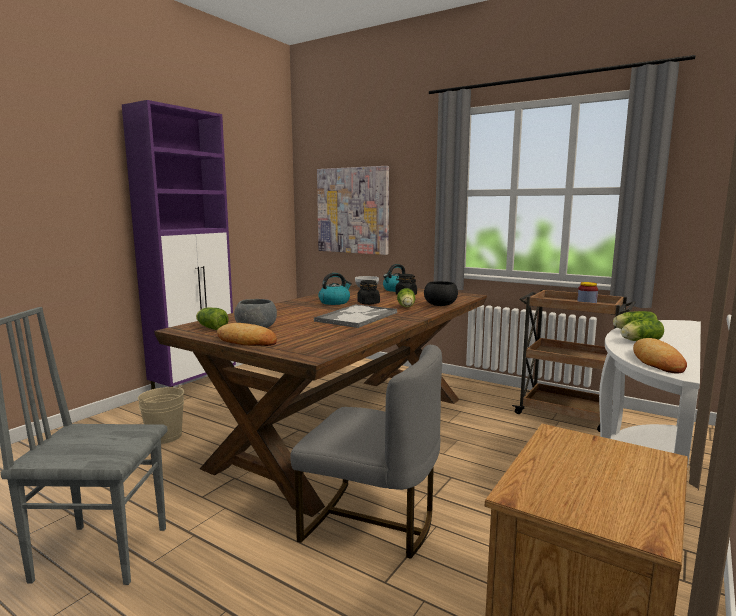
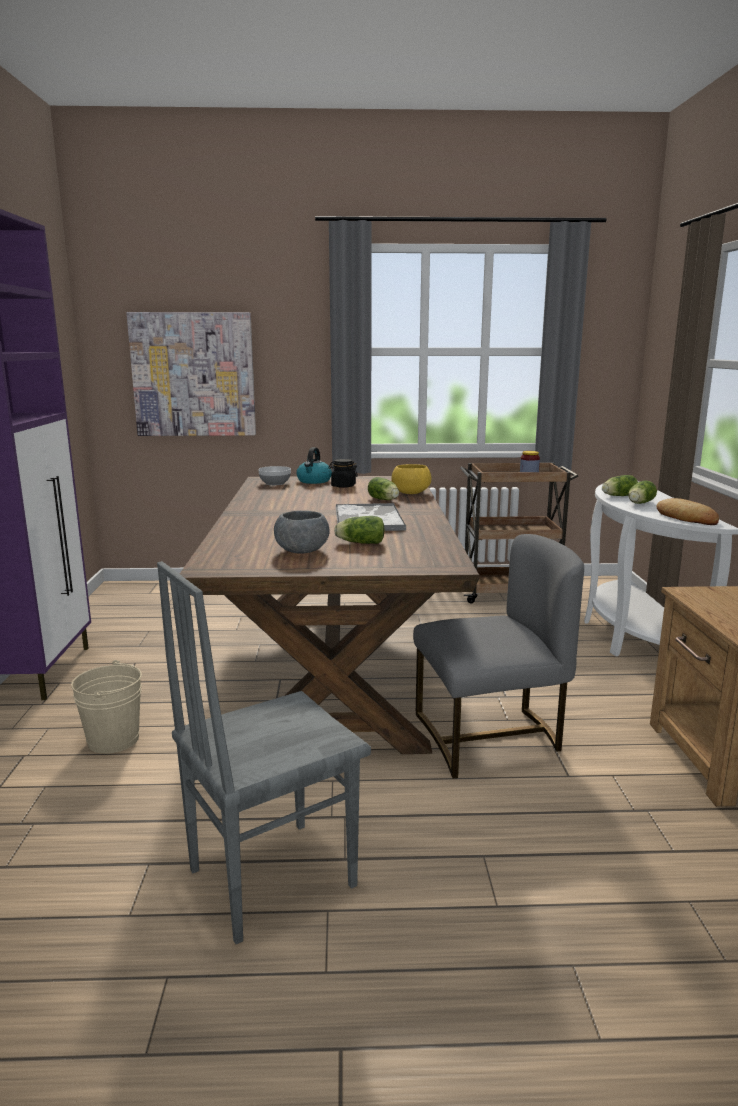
camera: 35 degrees left, 5 degrees up
lettuce [196,308,229,330] -> lettuce moved to [334,516,385,544]
bread [217,323,277,346] -> none
kettle [318,273,352,305] -> none
black jar [357,280,380,305] -> none
black bowl [424,281,458,306] -> yellow bowl [391,464,431,494]

